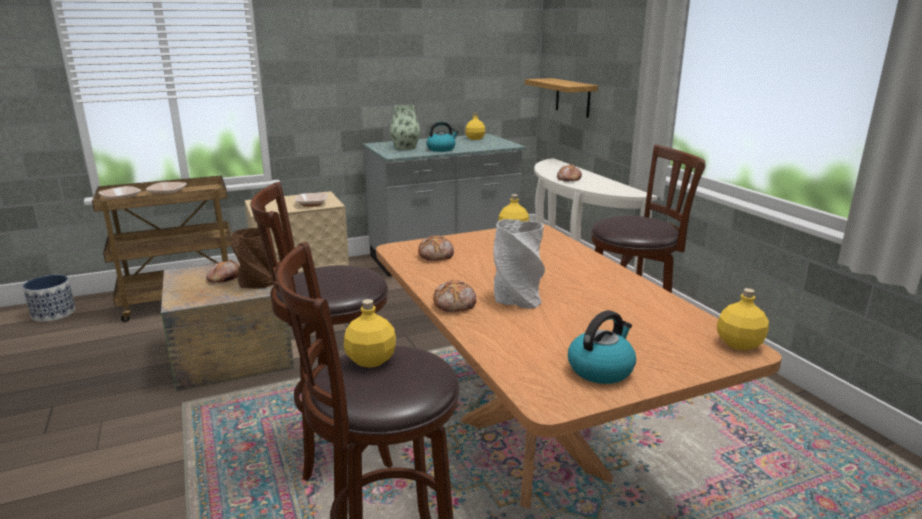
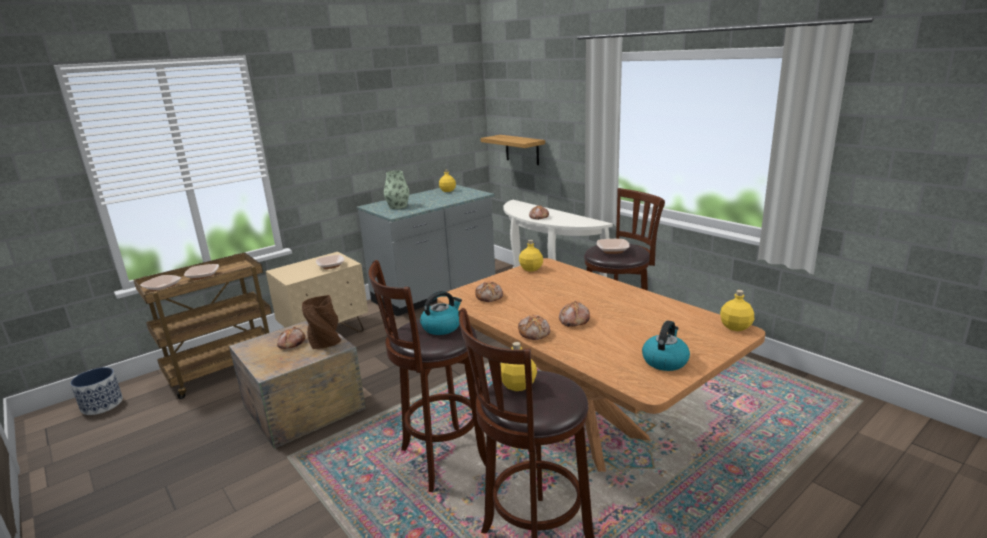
camera: 15 degrees left, 0 degrees up
kettle [427,121,459,152] -> kettle moved to [420,291,462,335]
grey vase [494,219,545,309] -> bread [559,301,590,327]
none -> bowl [597,239,629,254]

